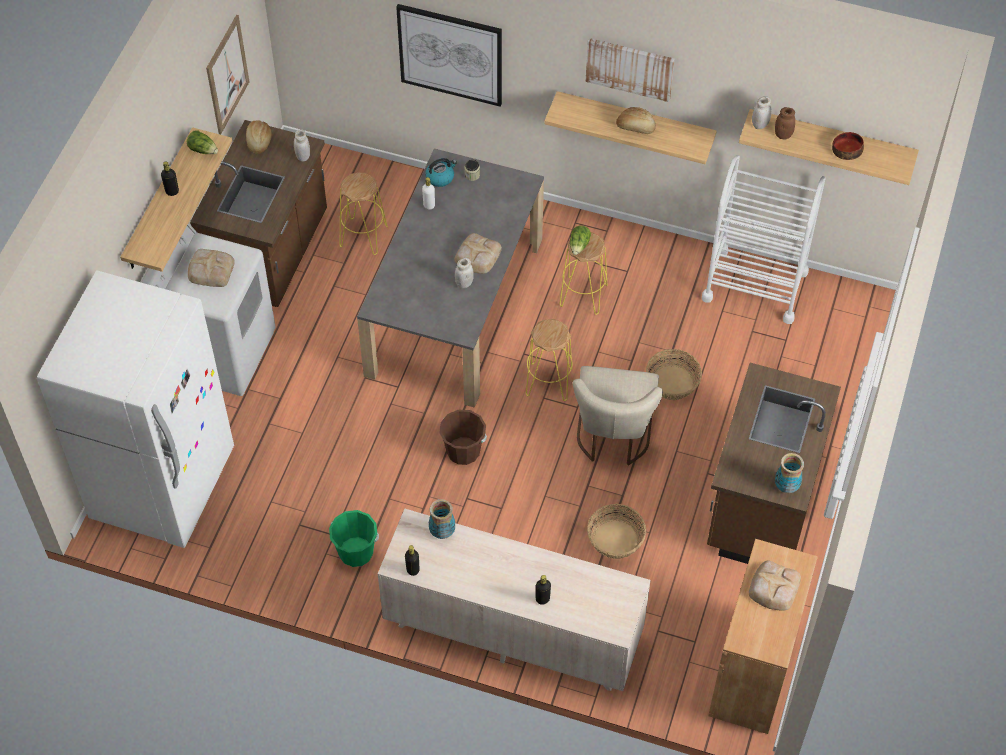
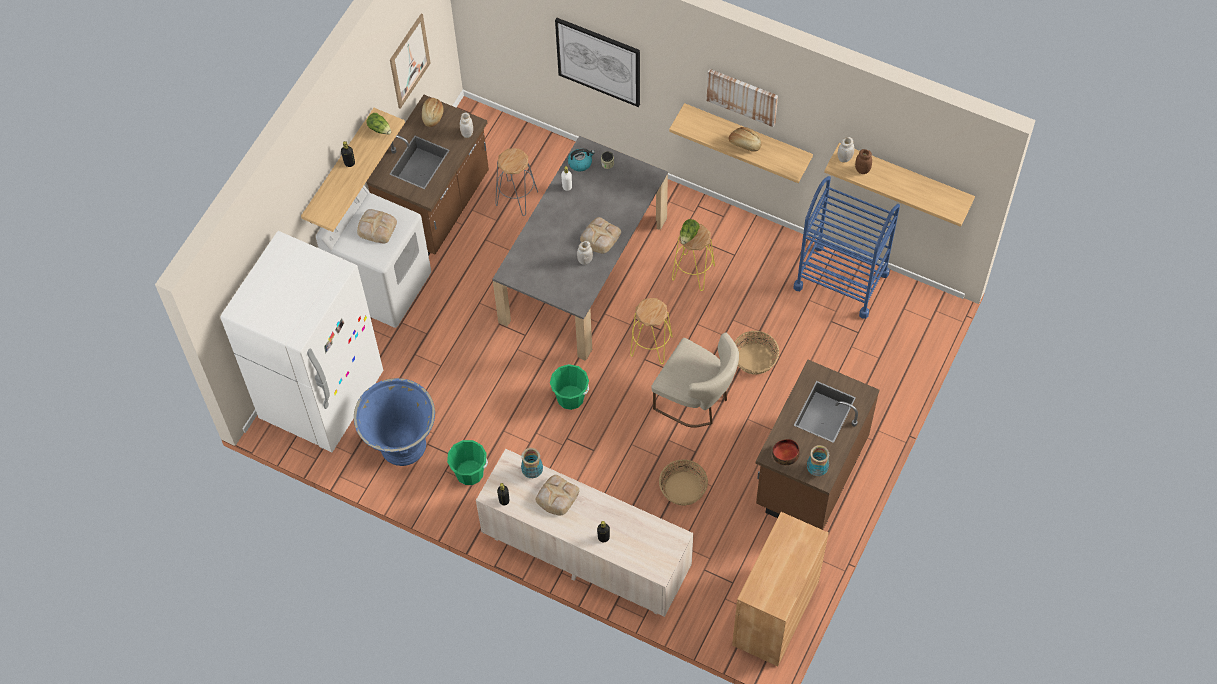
camera: 10 degrees right, 5 degrees up
yellow stool [340,173,388,255] -> grey stool [495,148,538,216]
brown bucket [440,410,487,465] -> green bucket [550,364,589,410]
beige chair [573,366,663,466] -> beige chair turned 75 degrees counterclockwise [651,332,739,428]
white cart [702,155,826,324] -> blue cart [793,176,900,319]
bread [749,561,801,611] -> bread moved to [536,475,580,515]
bowl [832,132,864,160] -> bowl moved to [772,439,800,465]
none -> blue planter [354,378,435,466]

